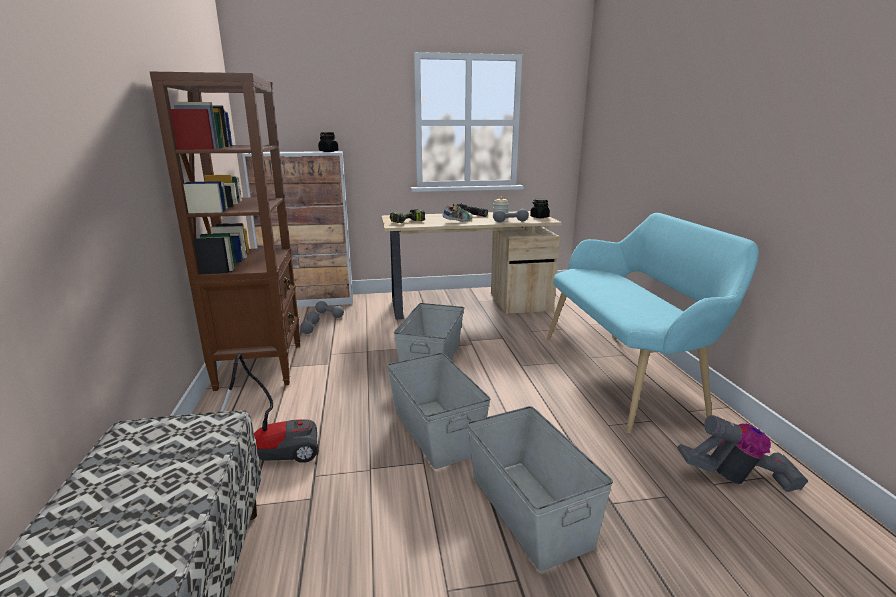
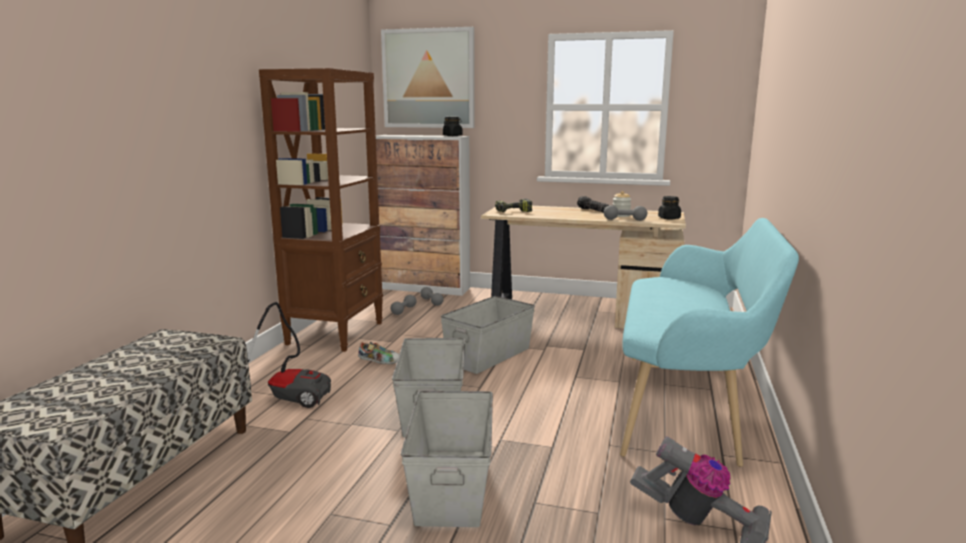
camera: 25 degrees right, 5 degrees down
shoe [442,204,472,221] -> shoe moved to [358,342,399,364]
none -> picture [381,27,474,128]

